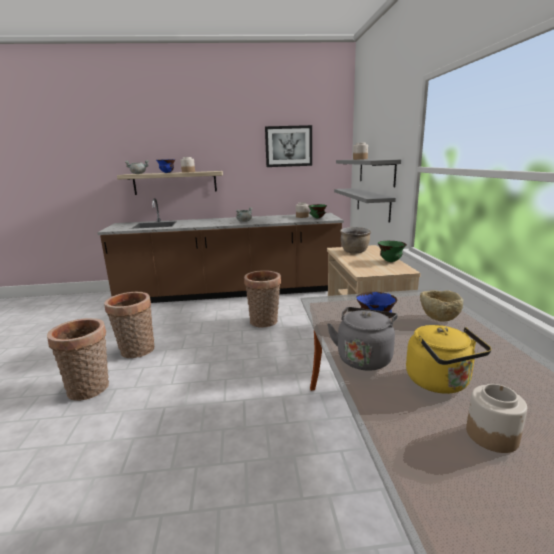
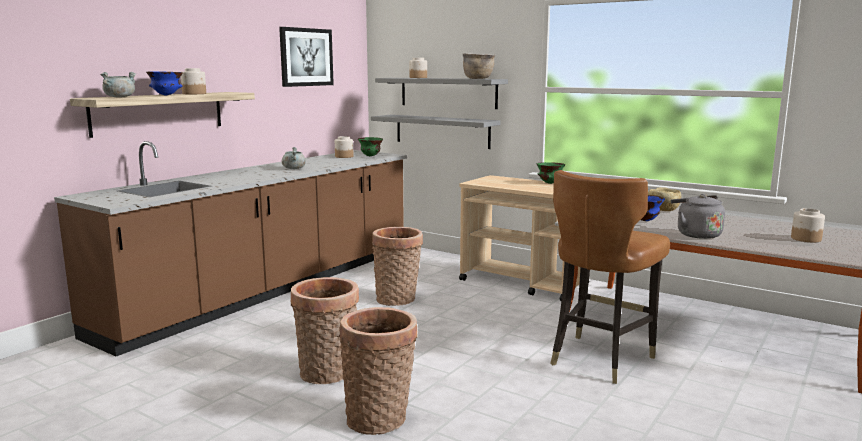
camera: 50 degrees left, 5 degrees down
brown cooking pot [340,227,371,254] -> brown cooking pot moved to [463,53,495,79]
yellow kettle [406,325,491,394] -> none
none -> brown chair [550,170,670,384]

